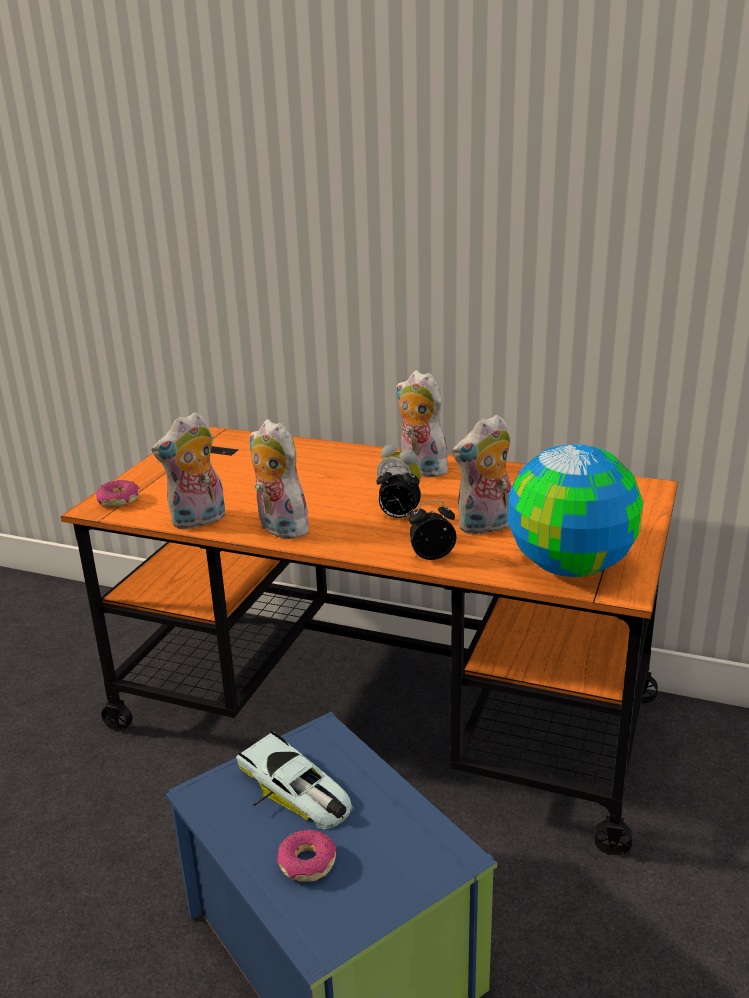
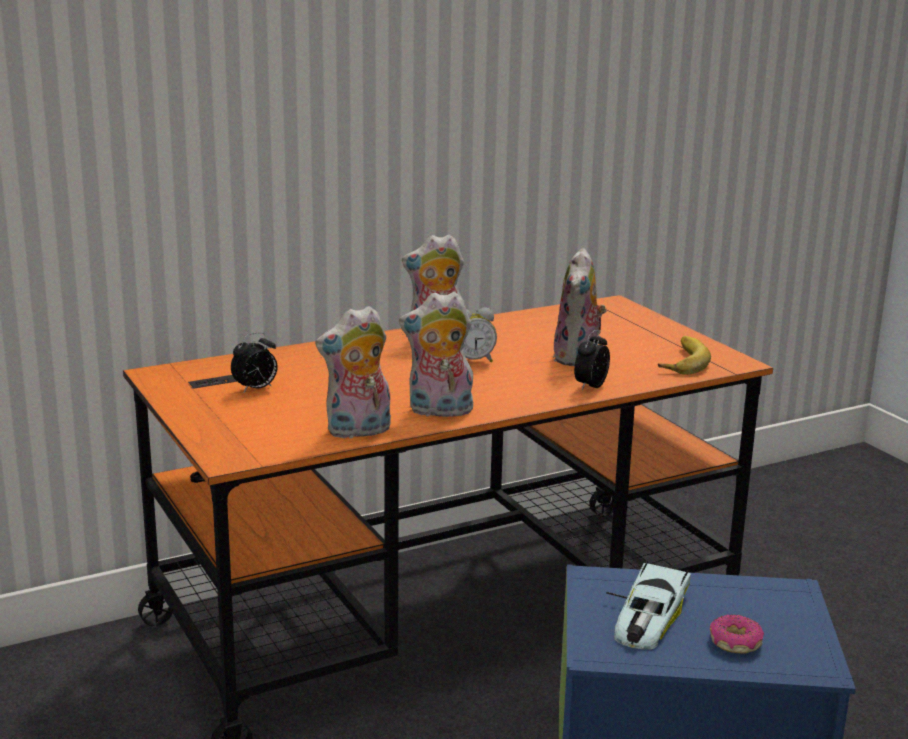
camera: 50 degrees left, 5 degrees down
donut [96,480,140,507] -> none
plush toy [152,412,225,529] -> plush toy turned 60 degrees clockwise [315,306,391,439]
toy car [236,731,353,830] -> toy car turned 120 degrees clockwise [606,561,691,650]
alarm clock [376,466,421,518] -> alarm clock moved to [231,332,278,392]
globe [508,444,643,577] -> banana [658,336,711,375]

